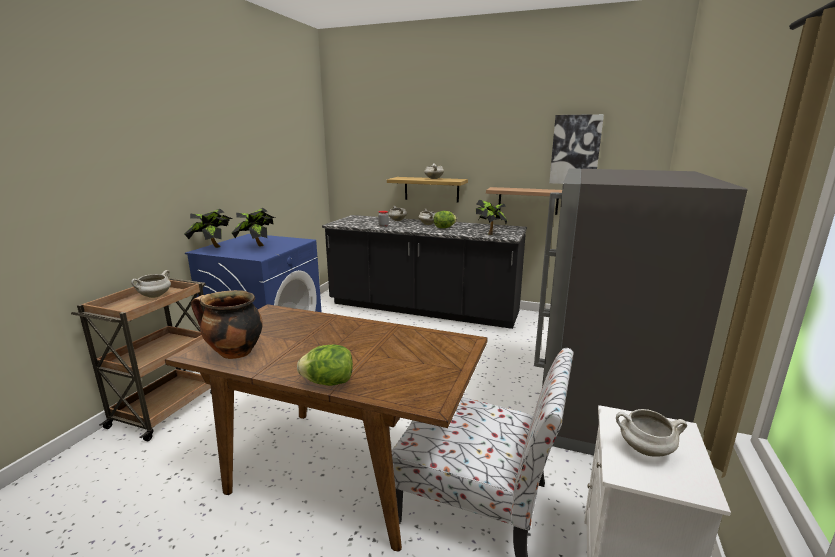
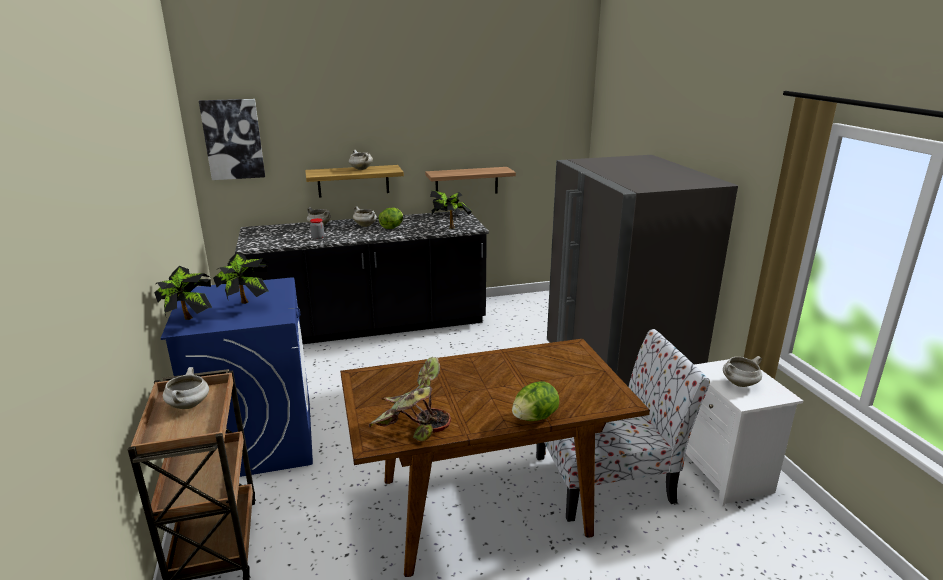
camera: 35 degrees left, 5 degrees up
cooking pot [191,290,263,359] -> potted plant [369,357,451,441]
picture [549,114,604,184] -> picture moved to [199,99,265,180]

